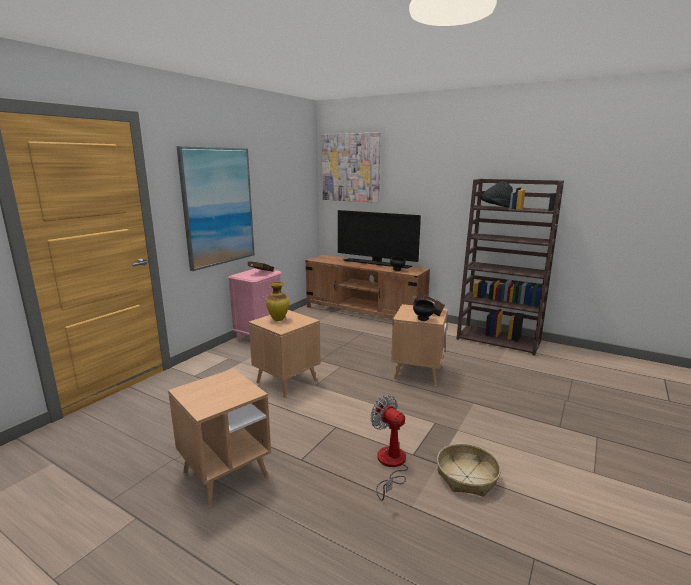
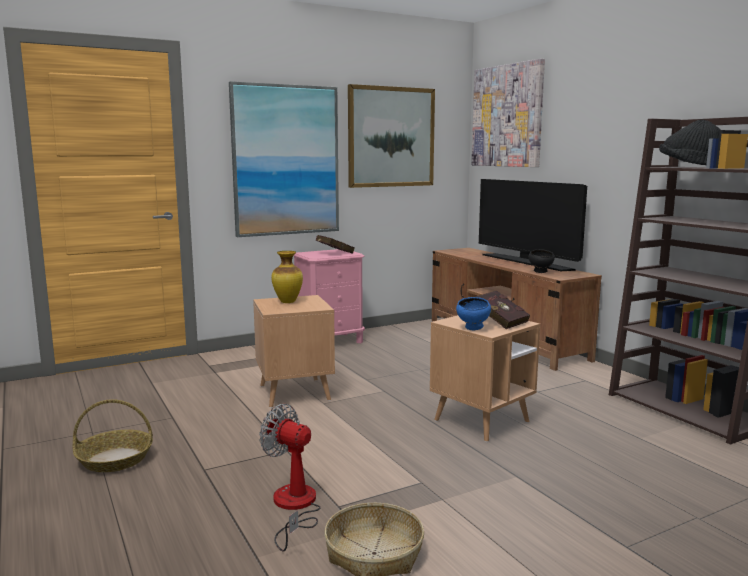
camera: 30 degrees right, 5 degrees down
brown side table [168,369,271,507] -> basket [73,399,153,472]
fan [371,395,408,501] -> fan turned 45 degrees counterclockwise [259,404,321,552]
black bowl [413,300,435,321] -> blue bowl [456,297,491,330]
none -> picture [348,84,435,188]

